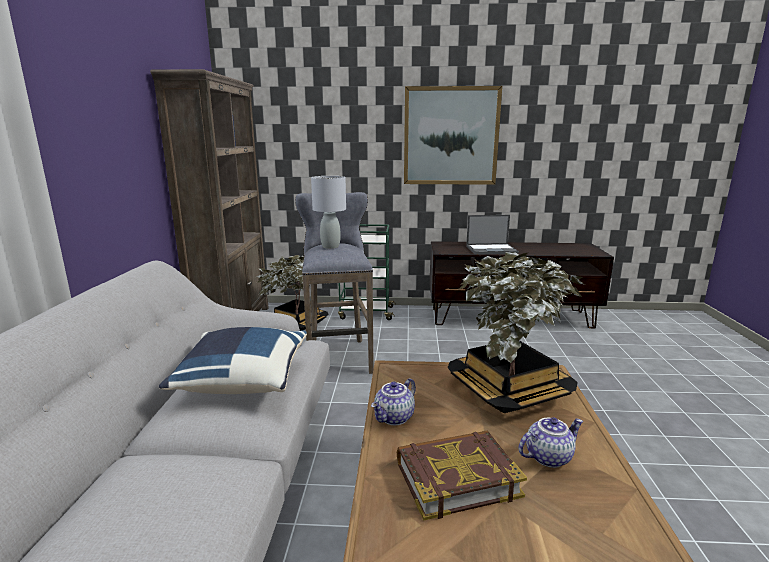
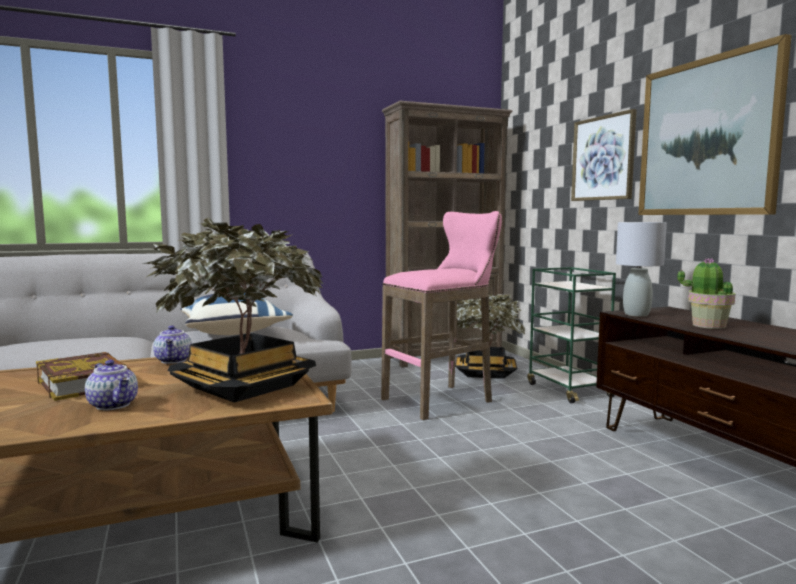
camera: 65 degrees right, 10 degrees down
grey stool [295,192,374,374] -> pink stool [381,211,502,420]
grey table lamp [311,176,346,249] -> grey table lamp moved to [616,222,667,317]
teapot [371,378,416,425] -> teapot turned 120 degrees counterclockwise [153,325,192,364]
laptop [466,215,519,254] -> potted plant [677,258,735,329]
none -> picture [571,109,637,201]

